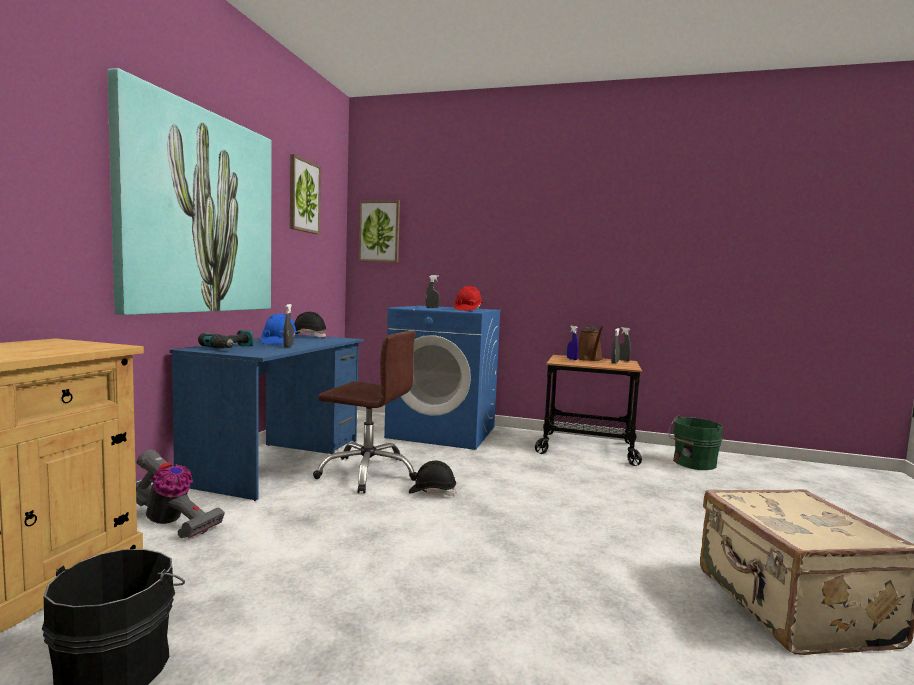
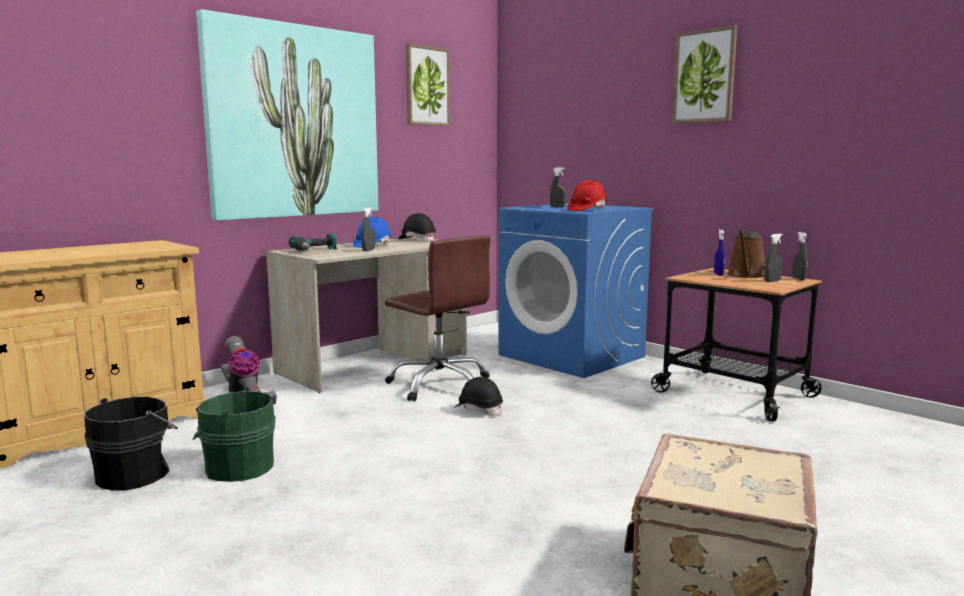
camera: 30 degrees right, 5 degrees up
blue desk [170,334,363,501] -> beige desk [265,237,467,393]
picture [358,200,400,262] -> picture moved to [672,25,738,123]
green bucket [669,415,722,470] -> green bucket moved to [193,387,276,482]

